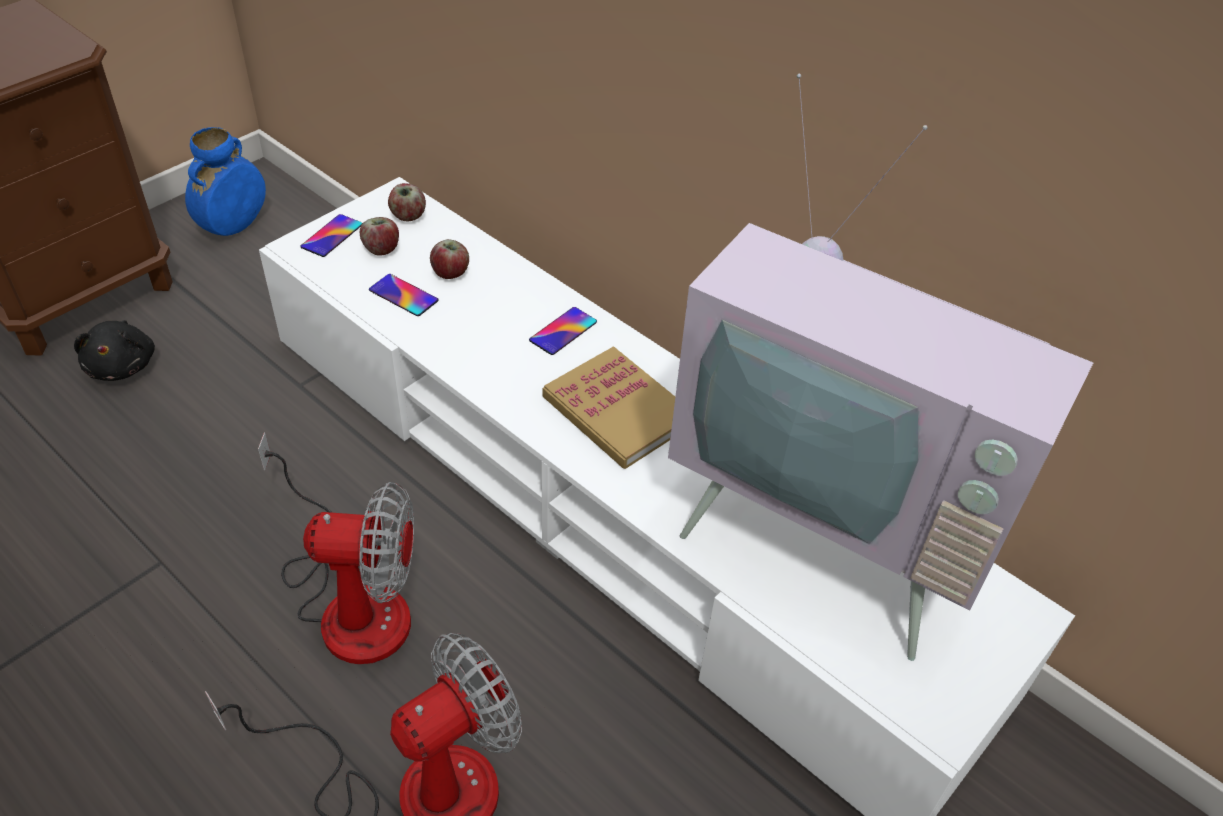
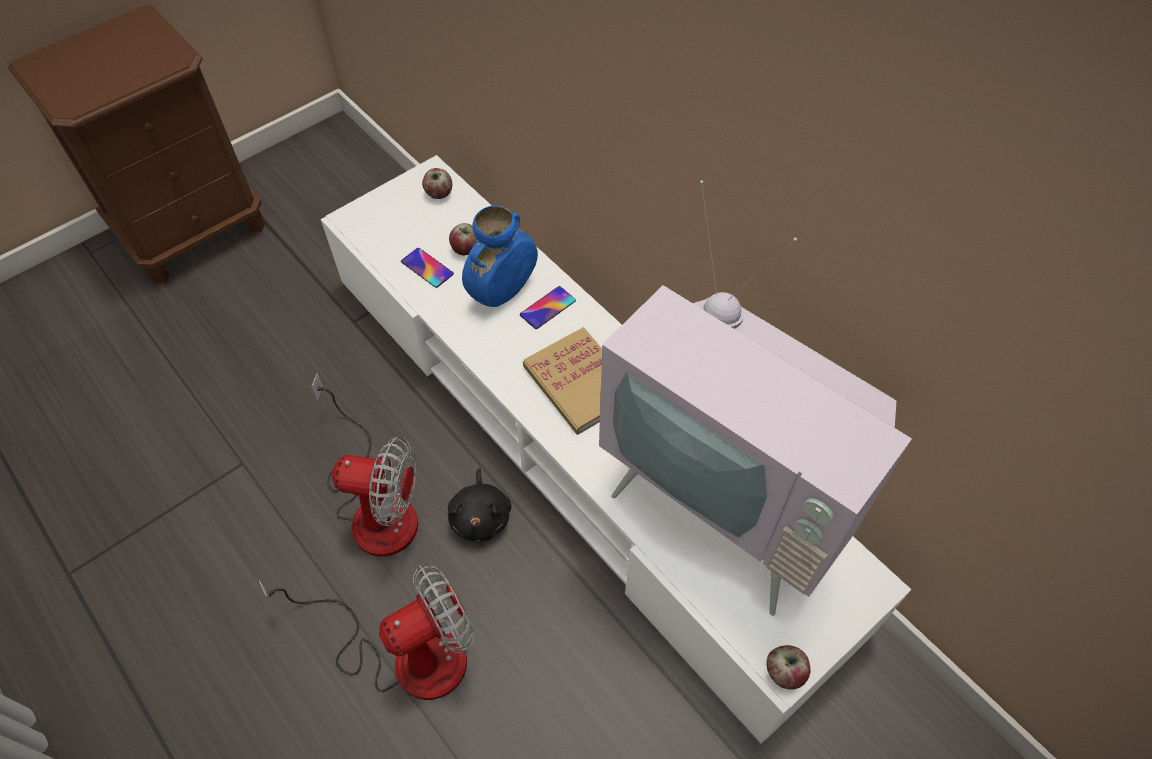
camera: 10 degrees right, 10 degrees up
black plush toy [74,320,155,381] -> black plush toy moved to [448,469,511,542]
blue vase [185,127,266,236] -> blue vase moved to [462,206,538,307]
phone [300,214,362,257] -> none
apple [360,217,399,256] -> apple moved to [766,645,811,689]

